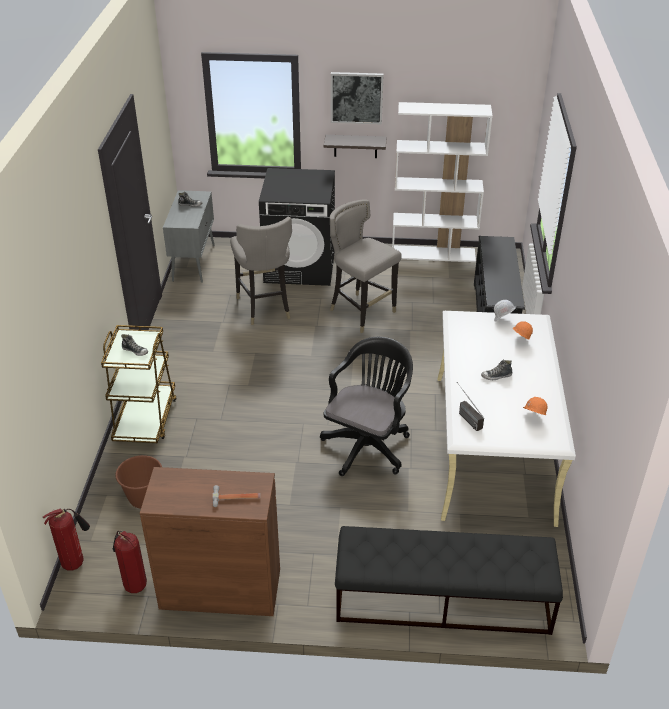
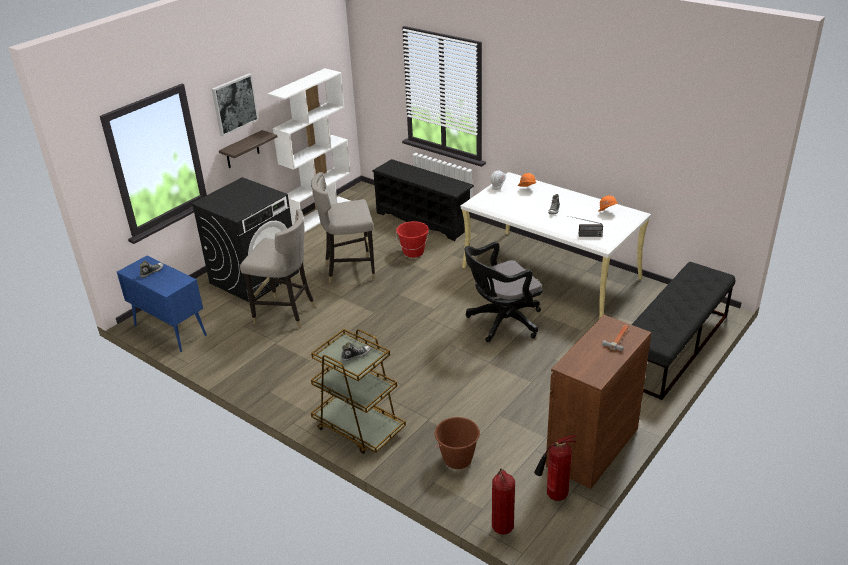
camera: 55 degrees left, 5 degrees down
grey cabinet [163,190,215,283] -> blue cabinet [117,256,207,352]
black office chair [320,337,413,476] -> black office chair turned 90 degrees counterclockwise [464,241,542,342]
none -> red bucket [396,221,429,258]

